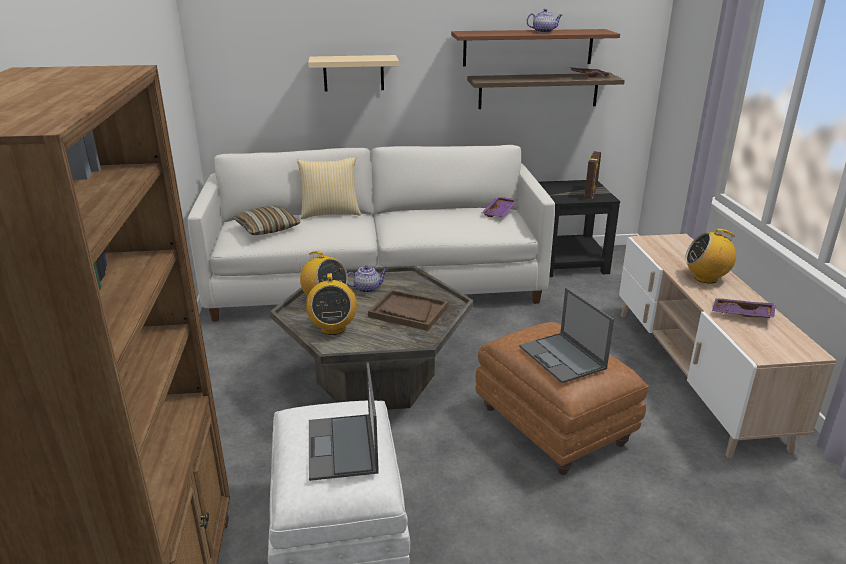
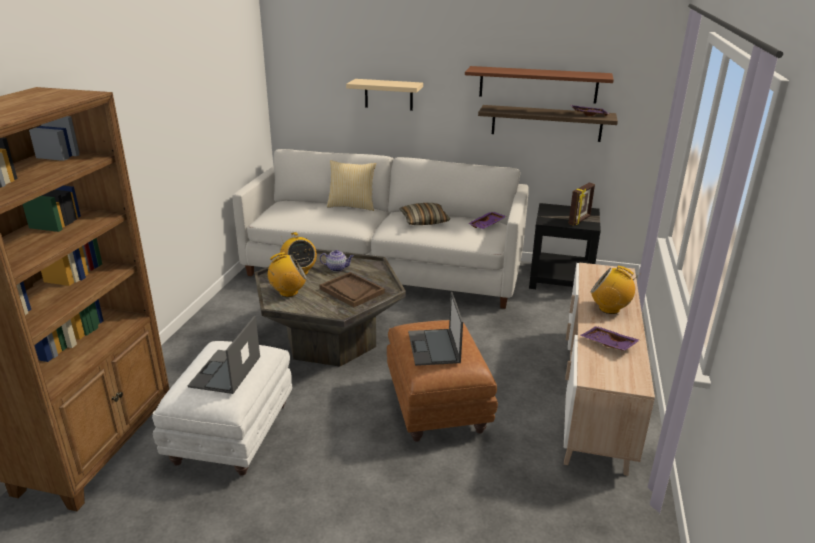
camera: 20 degrees right, 0 degrees up
pillow [233,206,300,235] -> pillow moved to [400,203,450,225]
radio [306,273,357,335] -> radio turned 120 degrees counterclockwise [268,252,307,297]
teapot [526,9,562,33] -> none

